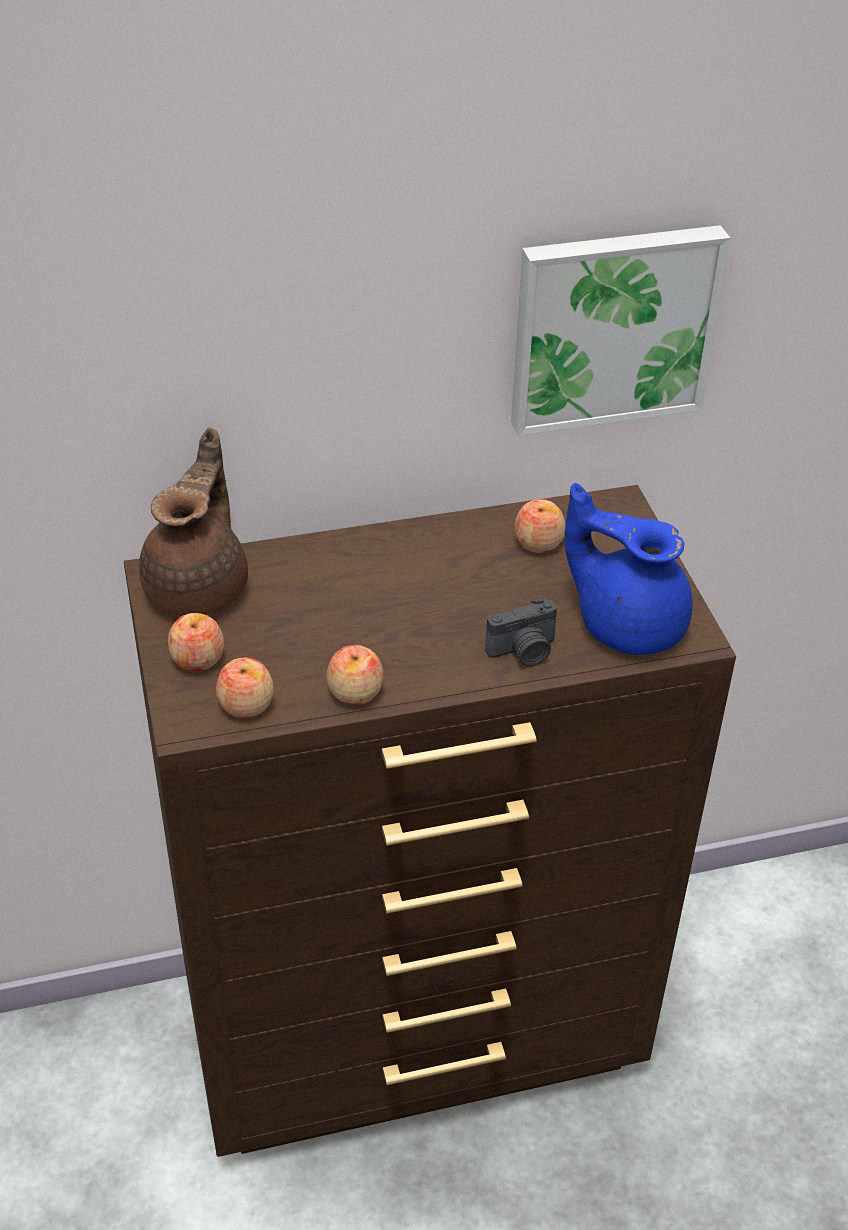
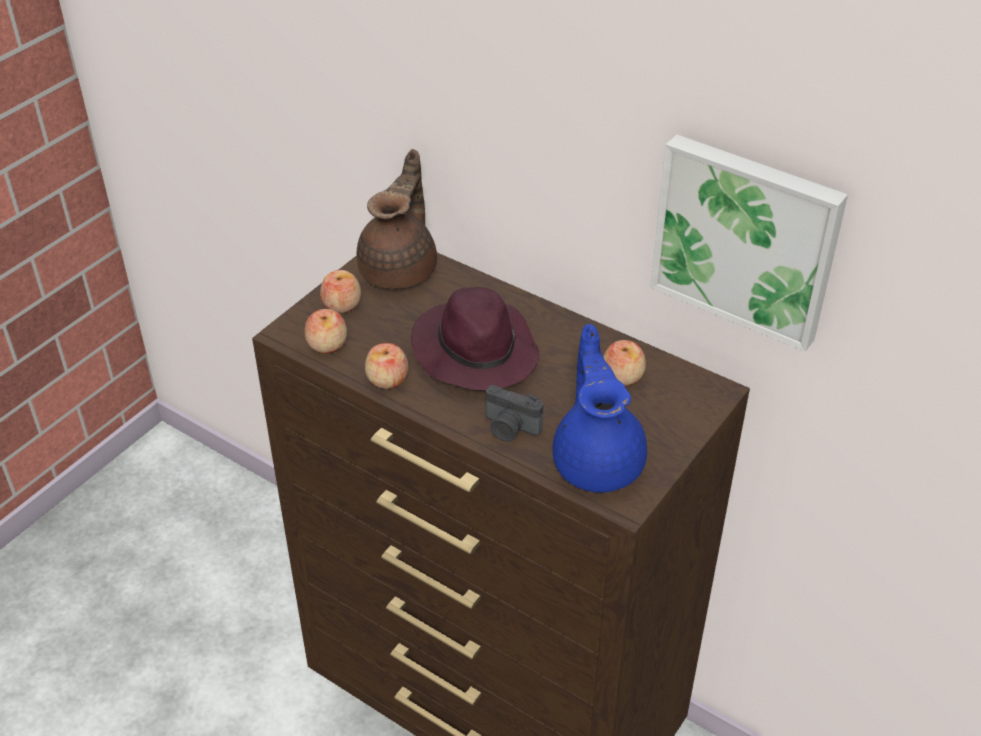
camera: 50 degrees right, 0 degrees up
brown teapot [139,427,248,616] -> brown teapot turned 45 degrees counterclockwise [357,149,437,289]
none -> purple hat [411,287,540,390]

